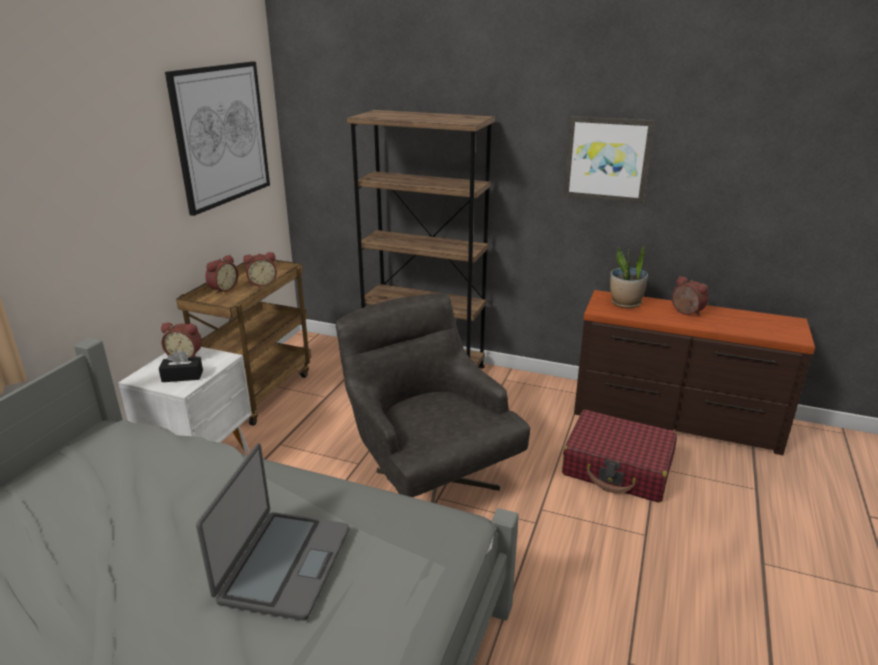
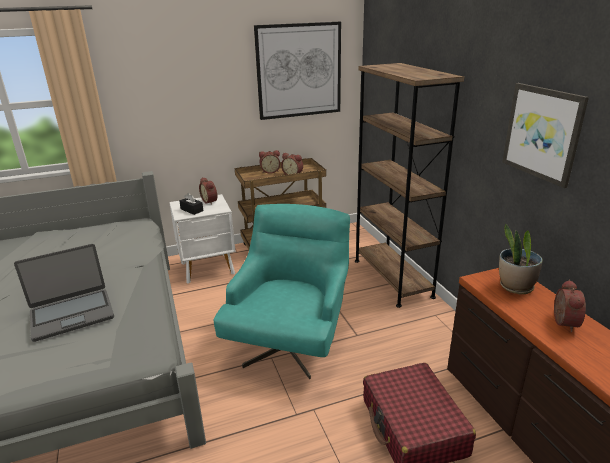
camera: 50 degrees right, 0 degrees up
grey armchair [336,293,530,503] -> turquoise armchair [213,204,350,379]

